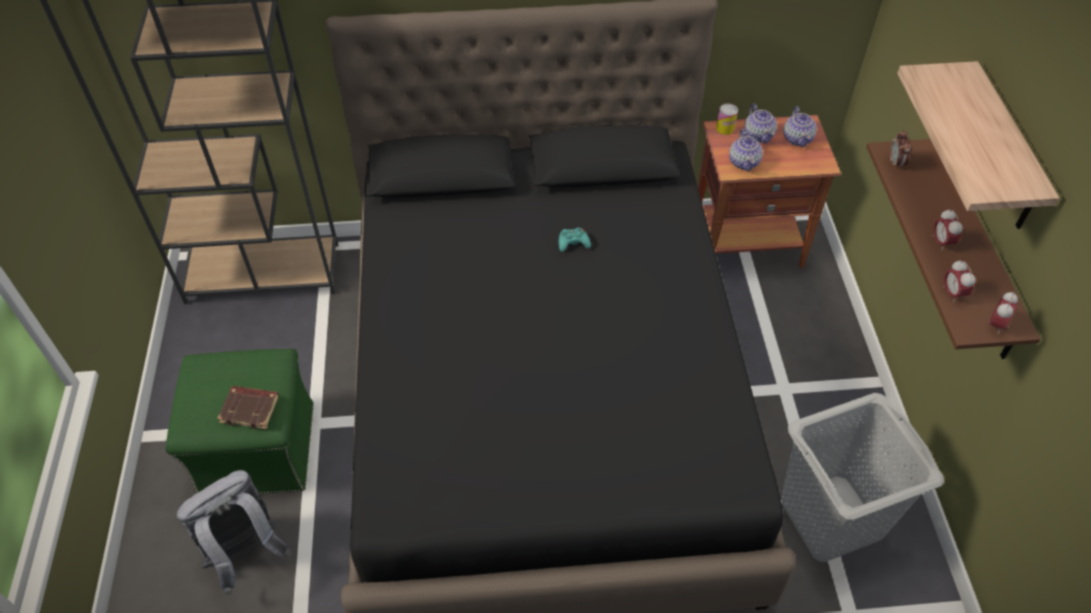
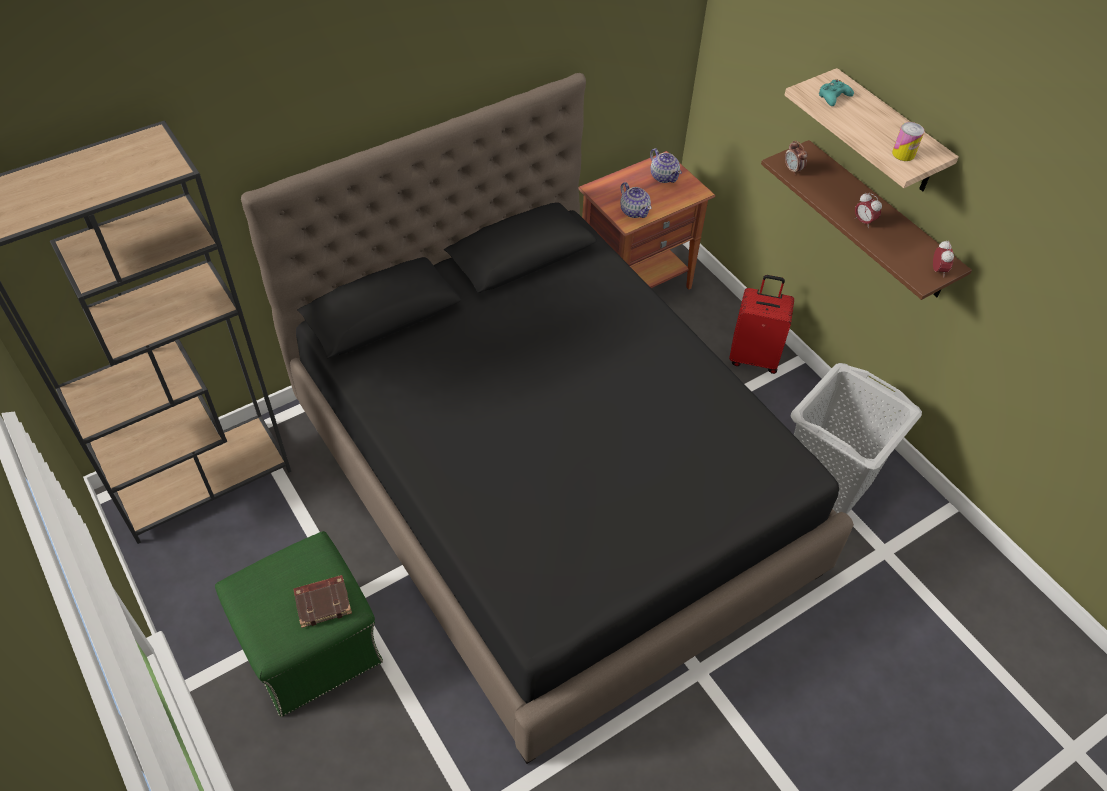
camera: 30 degrees left, 0 degrees up
grey backpack [177,470,292,594] -> none
turquoise game controller [559,228,591,252] -> turquoise game controller moved to [818,79,854,106]
can [716,103,738,135] -> can moved to [892,122,924,161]
teapot [744,103,777,143] -> none
alarm clock [943,260,975,303] -> none
none -> red suitcase [729,275,794,374]

